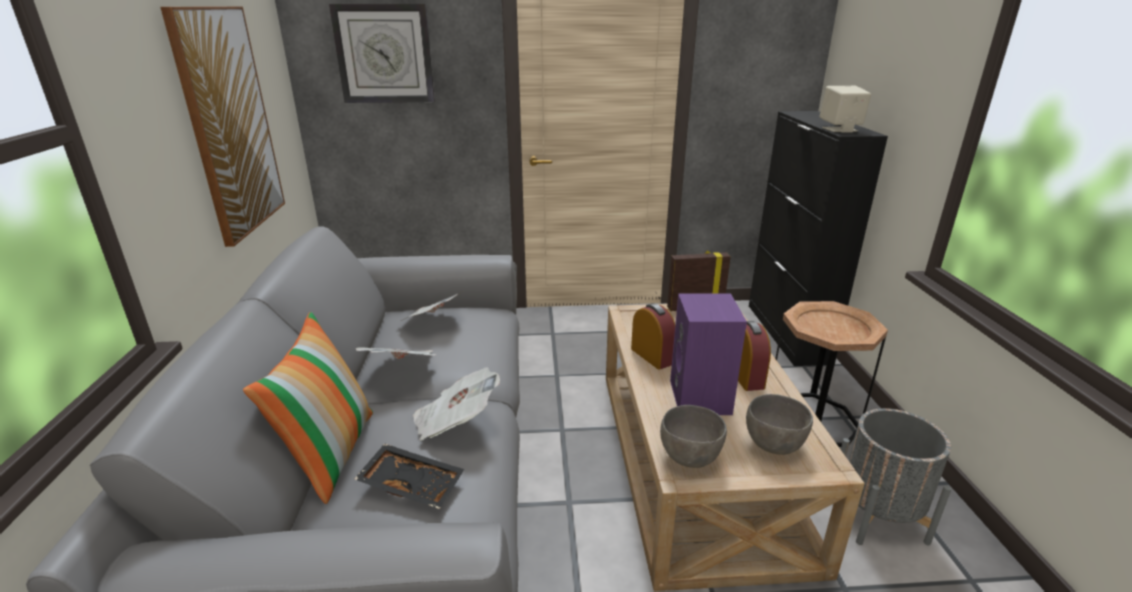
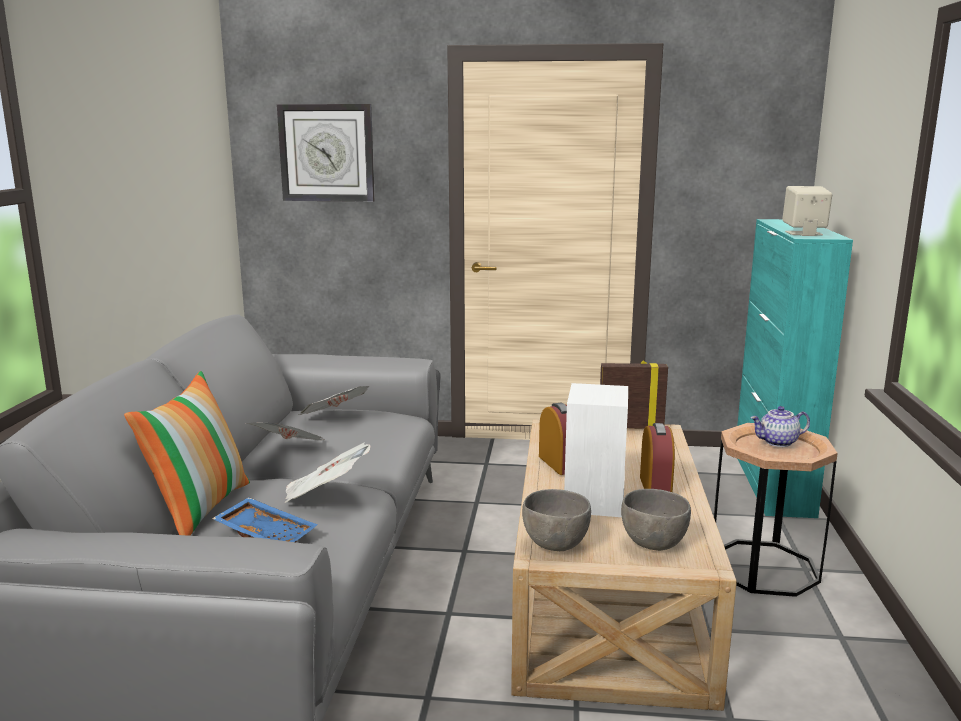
camera: 10 degrees right, 10 degrees down
picture [160,6,285,247] -> none
black tray [355,443,464,509] -> blue tray [212,497,318,542]
purple speaker [670,293,747,415] -> white speaker [564,383,628,517]
black cabinet [749,111,888,366] -> turquoise cabinet [737,219,853,518]
grey planter [841,408,952,546] -> none
none -> teapot [750,406,810,447]

